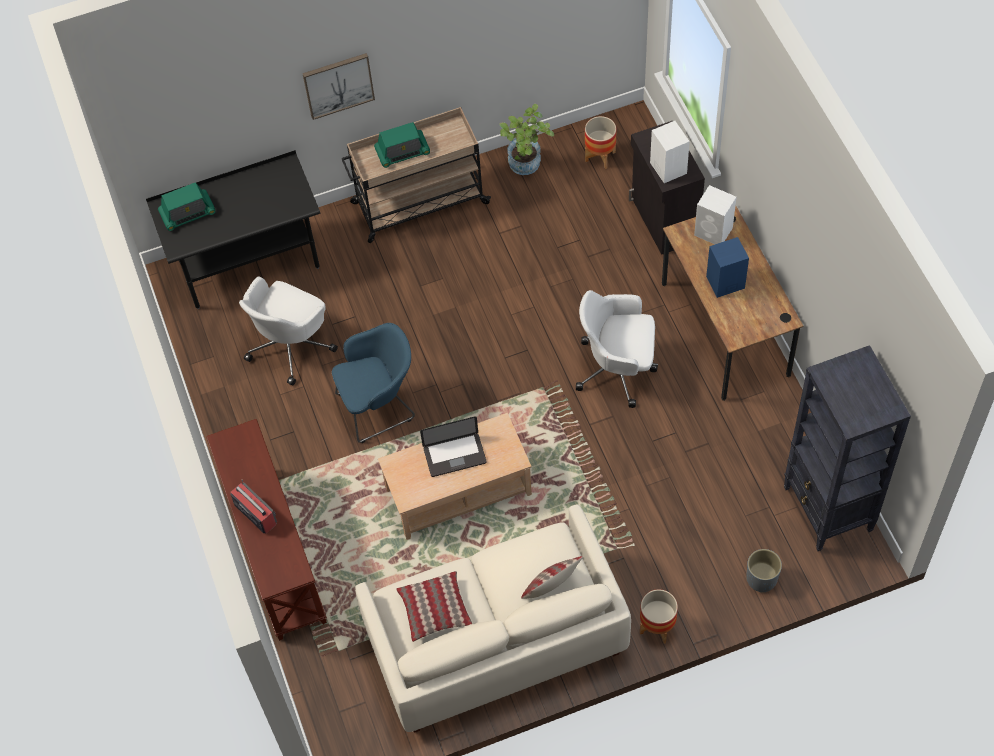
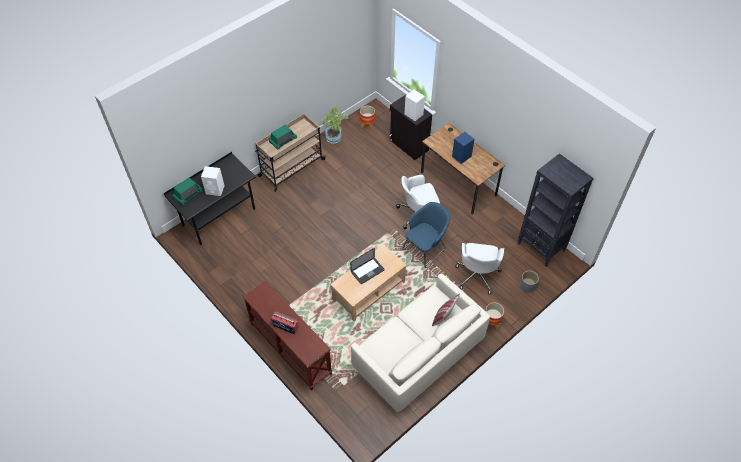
camera: 25 degrees left, 5 degrees down
white office chair [239,277,338,386] -> white office chair moved to [455,243,504,295]
picture [302,53,375,120] -> none
blue armchair [332,323,415,443] -> blue armchair moved to [402,202,450,268]
pillow [396,571,472,642] -> none
white speaker [694,185,736,244] -> white speaker moved to [201,166,225,196]

